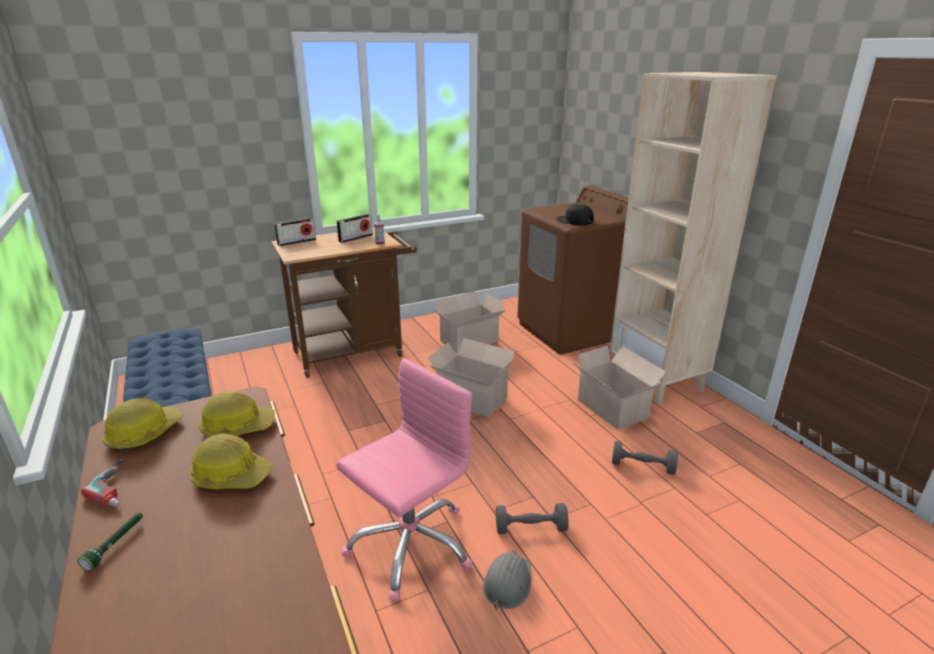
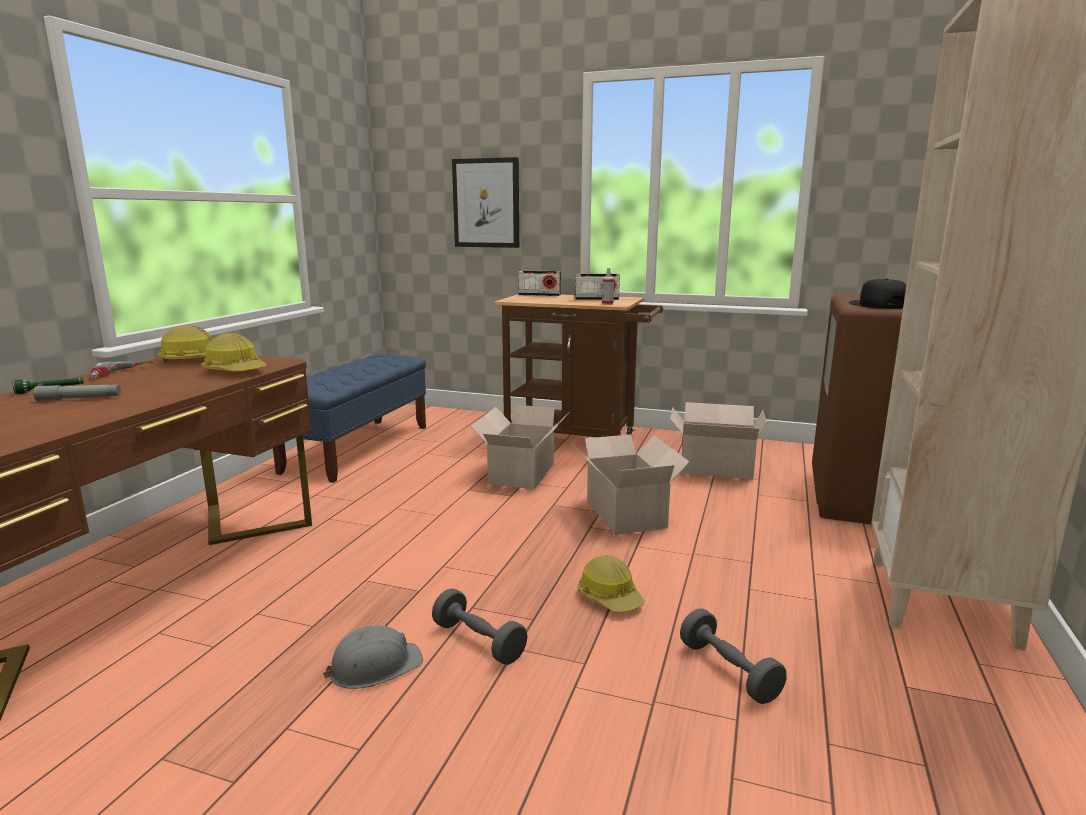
camera: 45 degrees right, 10 degrees down
hard hat [190,433,273,489] -> hard hat moved to [578,555,645,613]
pink office chair [336,358,472,601] -> none
cardboard box [573,346,666,430] -> cardboard box moved to [471,405,569,489]
none -> grey flashlight [33,385,121,401]
none -> picture [452,157,519,248]

